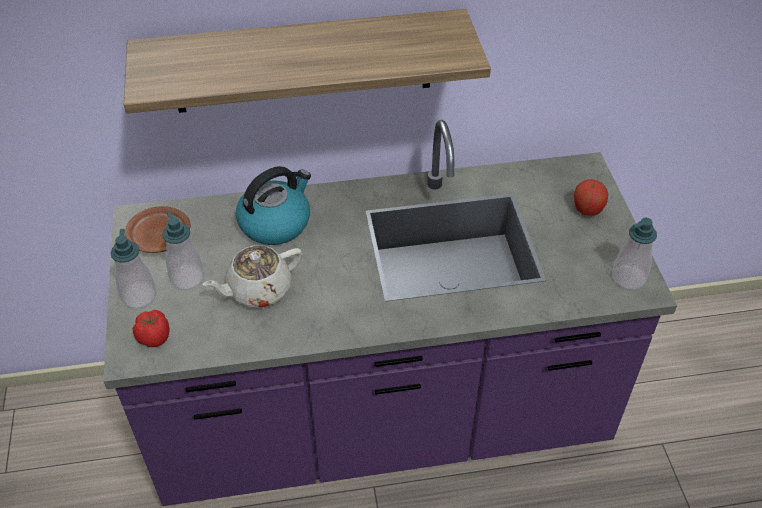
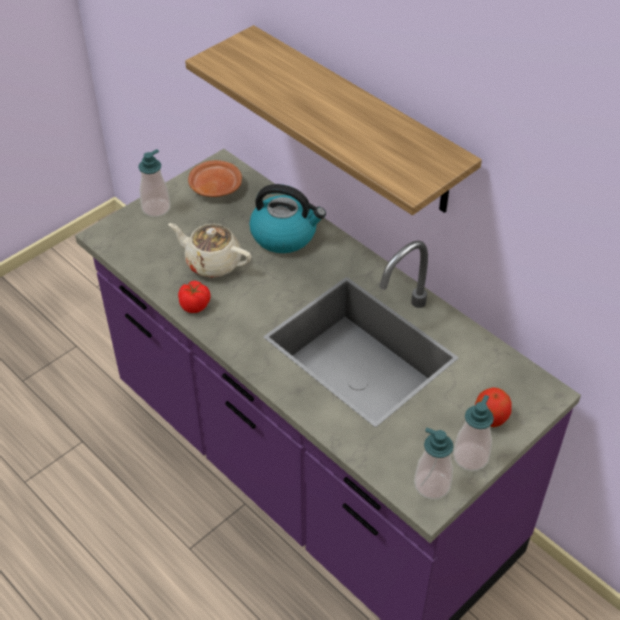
camera: 55 degrees right, 0 degrees up
tomato [133,310,170,347] -> tomato moved to [178,281,211,313]
soap dispenser [162,211,204,290] -> soap dispenser moved to [453,395,494,471]

